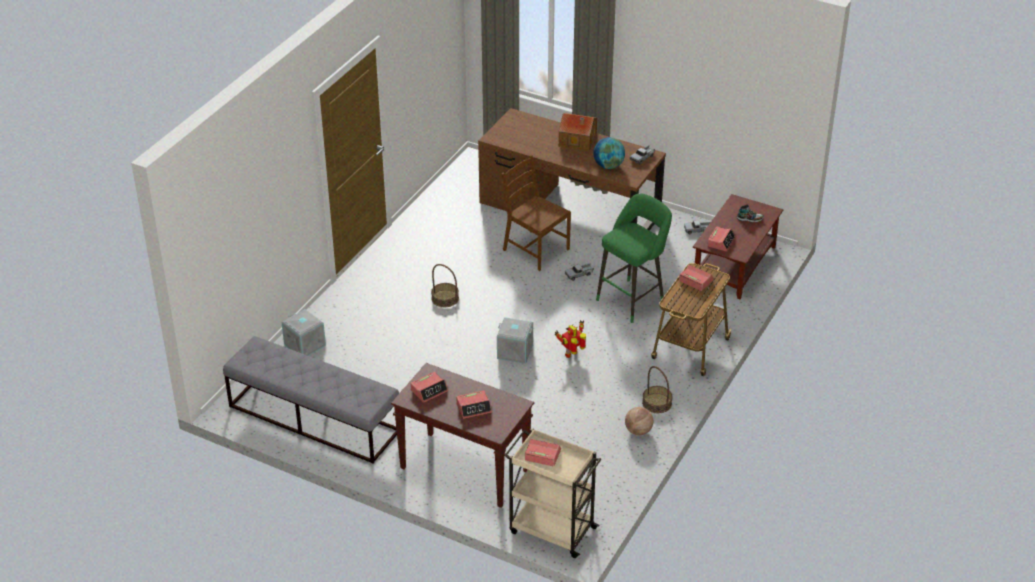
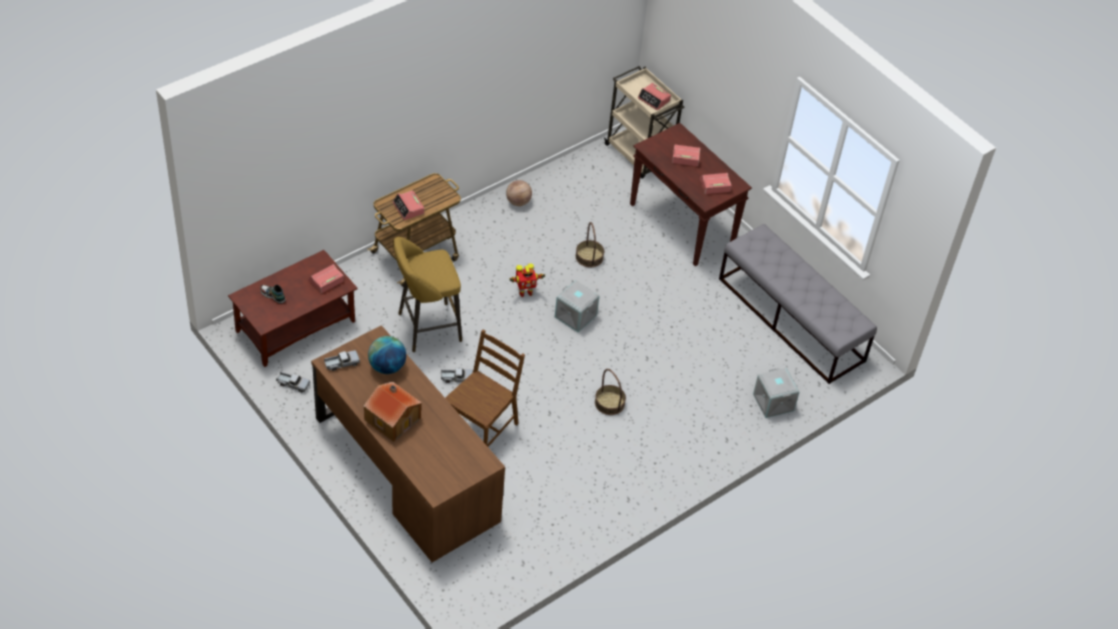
camera: 160 degrees left, 10 degrees up
brown chair [501,155,571,271] -> brown chair turned 120 degrees counterclockwise [445,329,525,447]
green stool [596,193,672,323] -> yellow stool [393,237,462,352]
basket [642,366,673,413] -> basket moved to [575,222,604,267]

